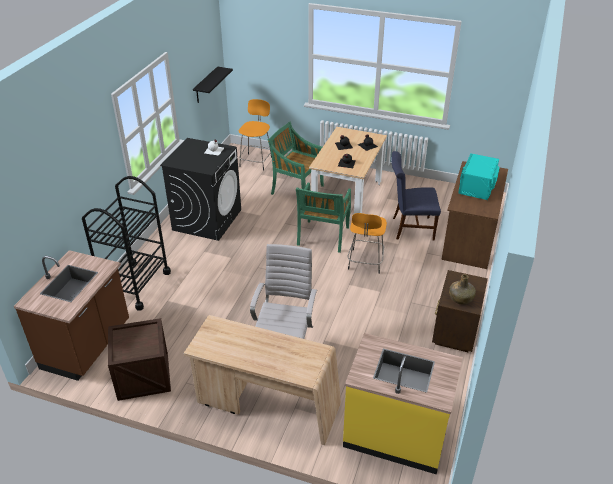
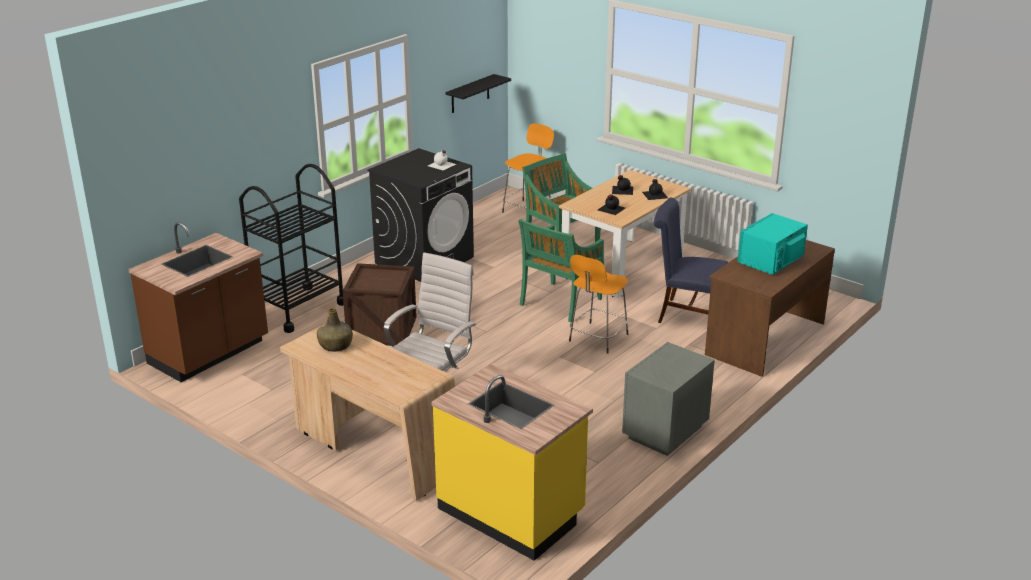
camera: 20 degrees right, 10 degrees down
crate [108,318,171,401] -> crate moved to [343,263,417,346]
brown nightstand [432,270,488,352] -> grey nightstand [622,342,715,456]
green bottle [449,274,476,305] -> green bottle moved to [317,307,353,352]

